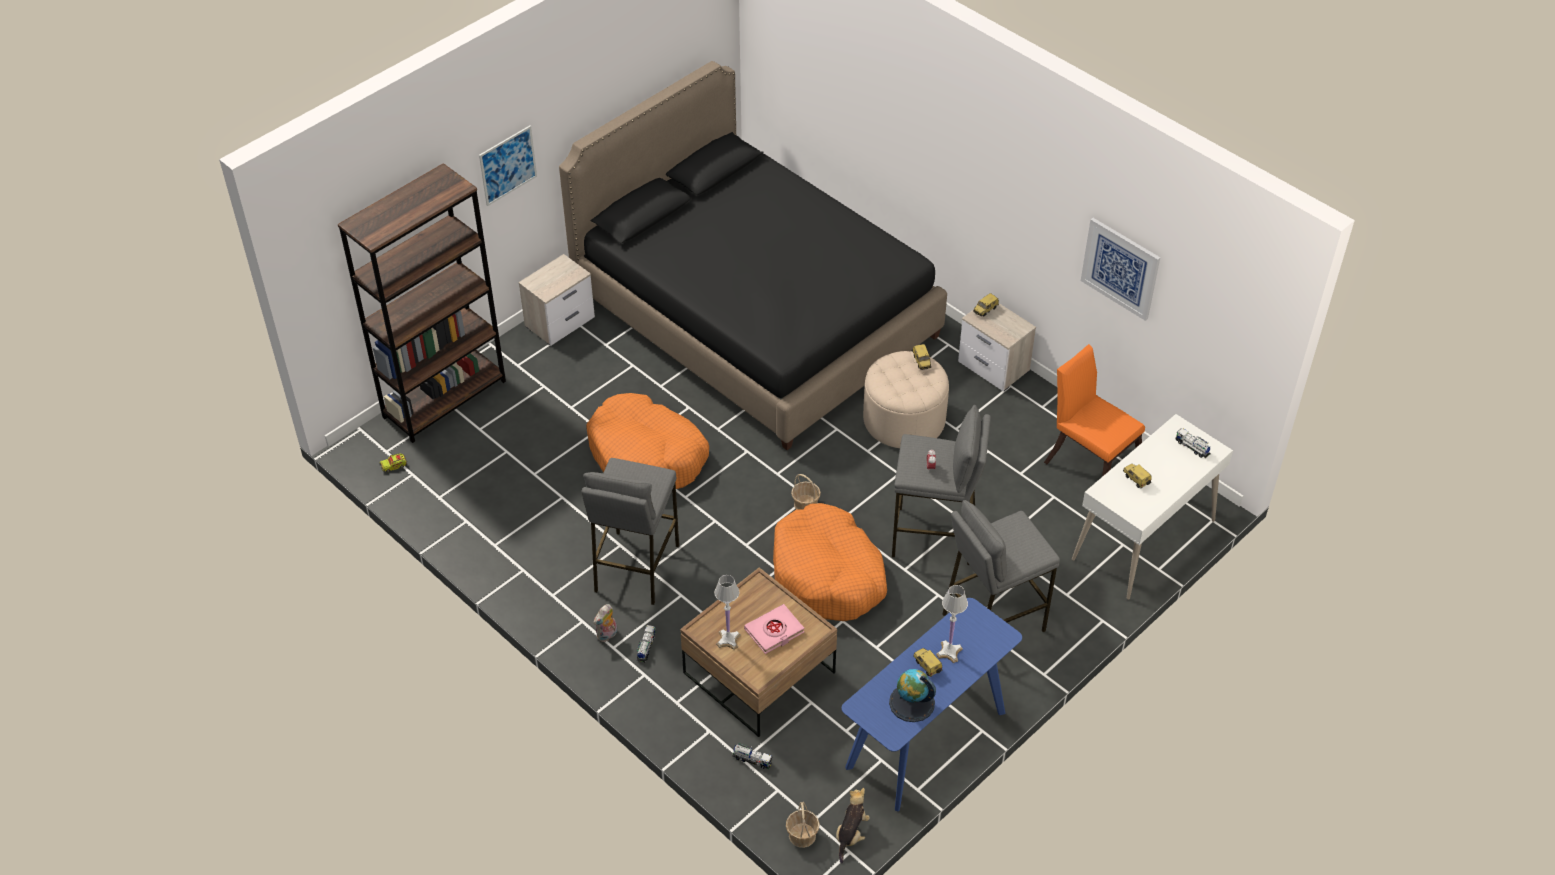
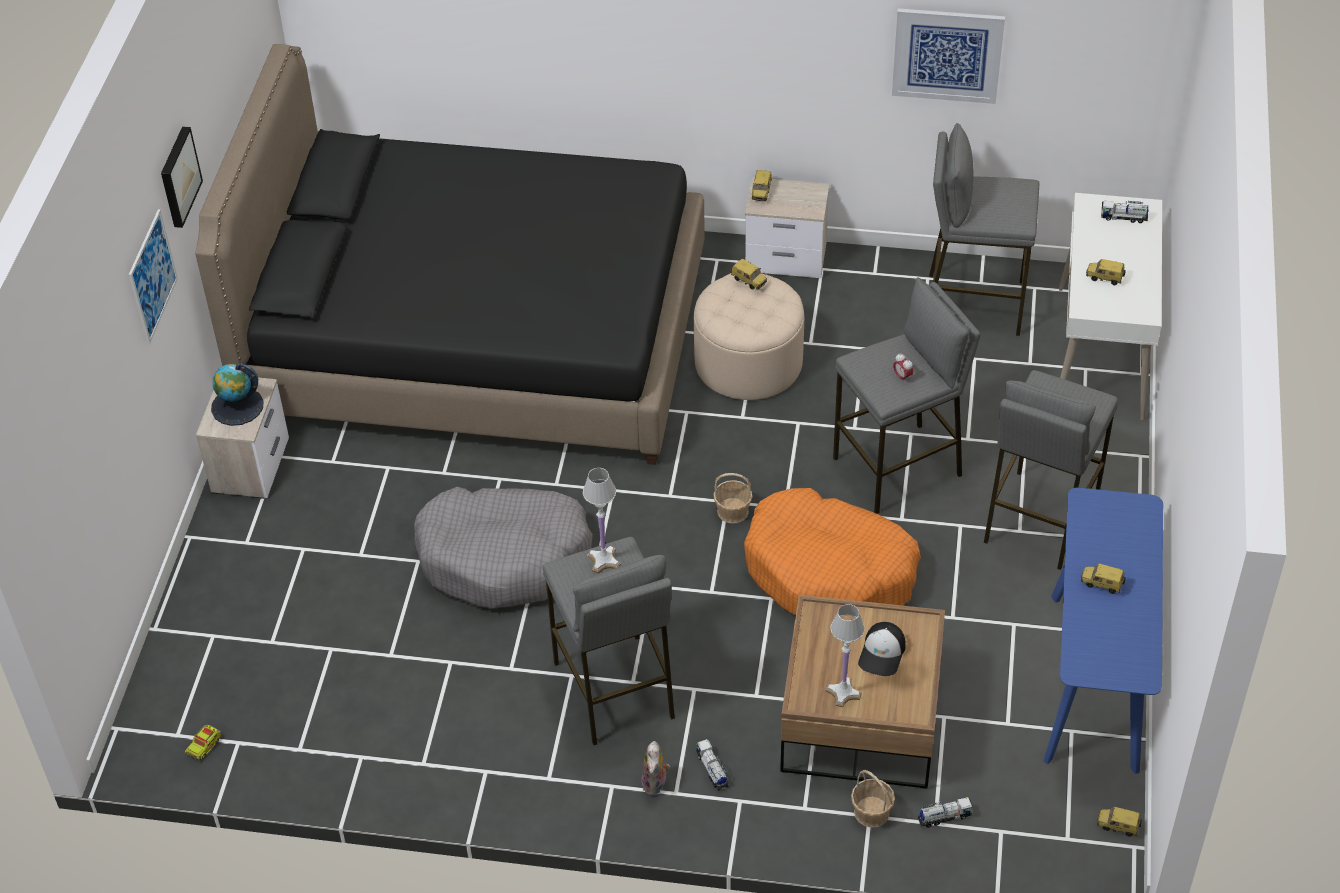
camera: 35 degrees left, 0 degrees up
brown bookcase [338,163,506,443] -> none
orange dog bed [586,393,709,489] -> grey dog bed [415,487,593,608]
pink book [744,604,804,654] -> cap [858,622,906,676]
basket [786,802,820,848] -> basket moved to [851,770,895,828]
plush toy [836,788,870,863] -> toy car [1097,807,1142,837]
globe [889,669,936,722] -> globe moved to [211,363,264,426]
white table lamp [936,585,968,663] -> white table lamp moved to [583,468,621,574]
orange chair [1044,344,1145,477] -> grey stool [929,123,1040,336]
none -> picture [161,126,203,228]

